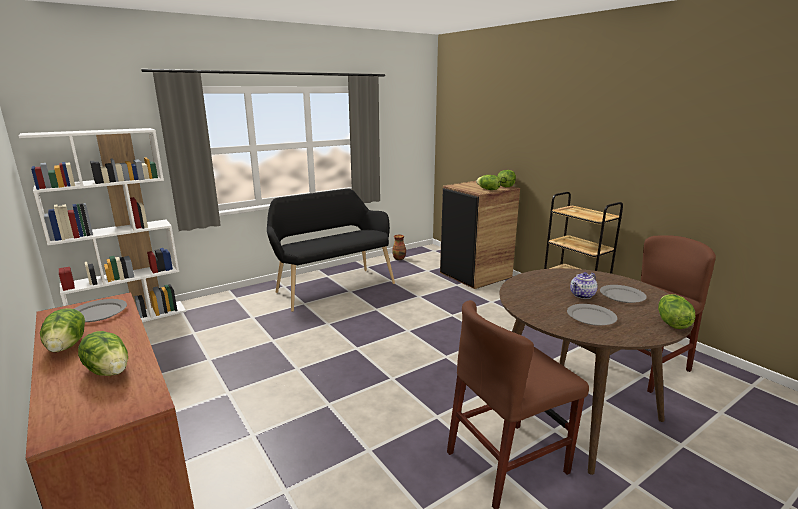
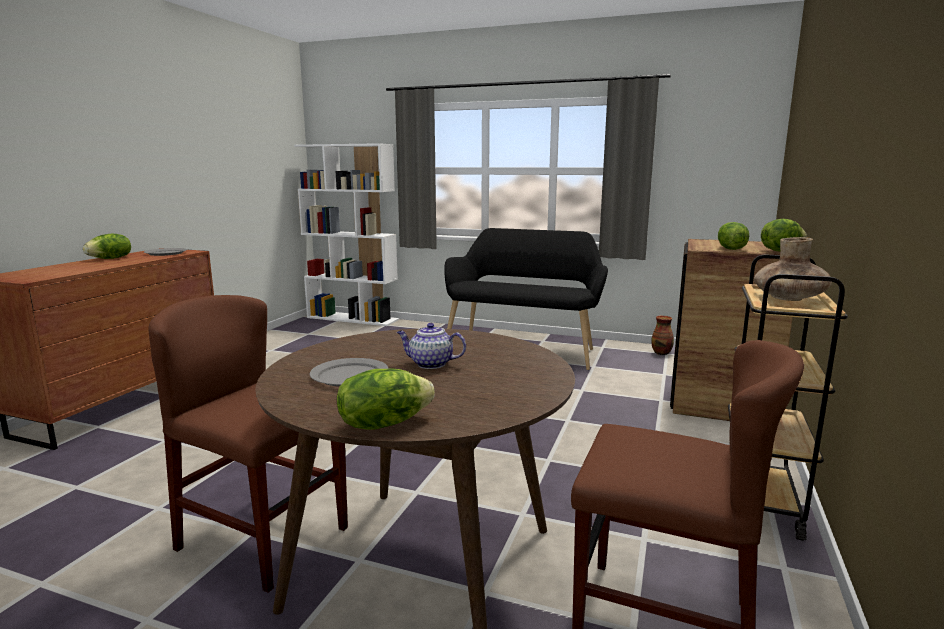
camera: 55 degrees right, 5 degrees down
lettuce [78,331,128,376] -> none
grey plate [600,285,647,303] -> none
none -> brown vase [754,237,832,301]

